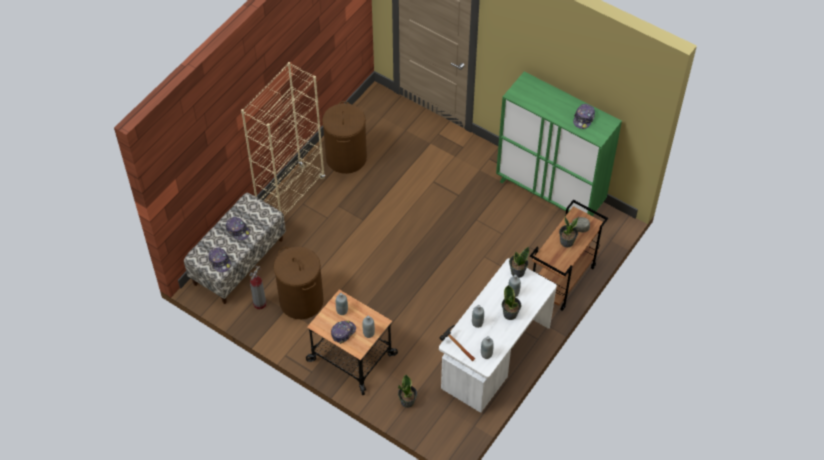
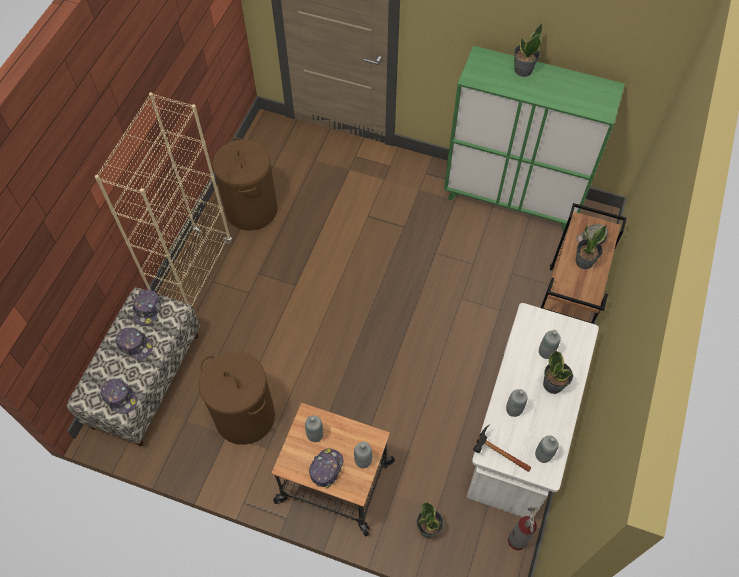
camera: 15 degrees left, 5 degrees up
fire extinguisher [249,266,266,309] -> fire extinguisher moved to [508,507,537,550]
potted plant [509,247,529,278] -> potted plant moved to [514,24,542,77]
cap [573,104,595,129] -> cap moved to [133,290,161,326]

